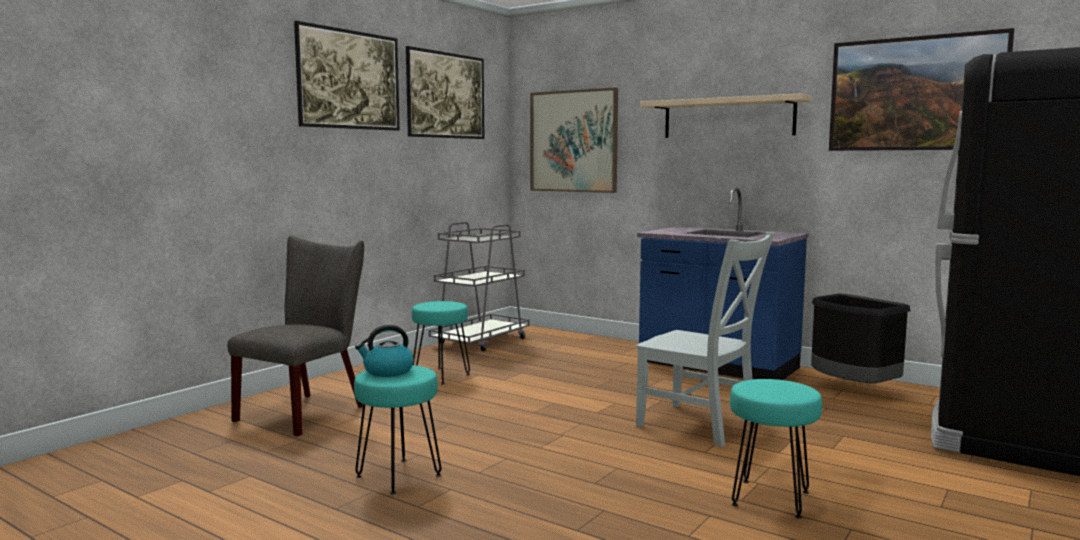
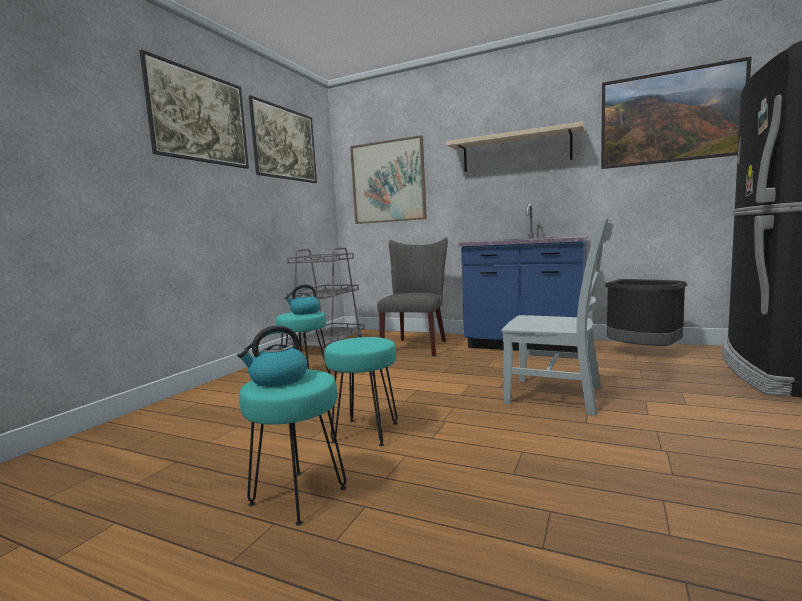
camera: 10 degrees left, 0 degrees up
grey chair [227,236,364,437] -> grey chair moved to [377,238,448,356]
turquoise stool [730,379,822,519] -> turquoise stool moved to [324,337,398,446]
none -> kettle [285,284,320,315]

